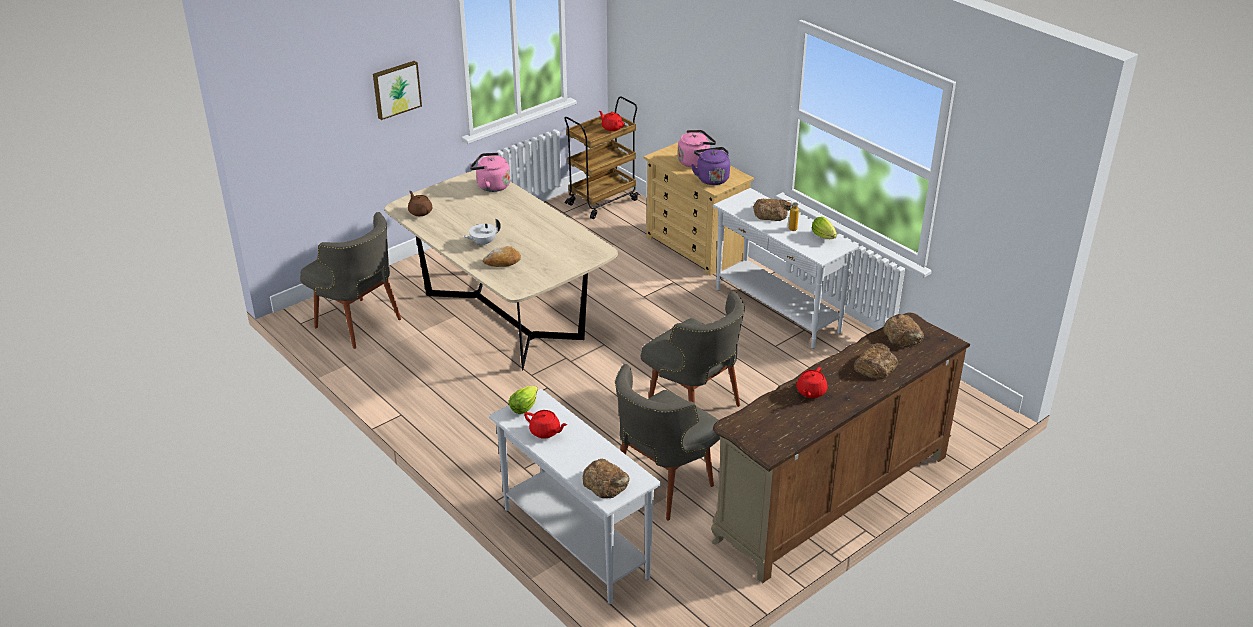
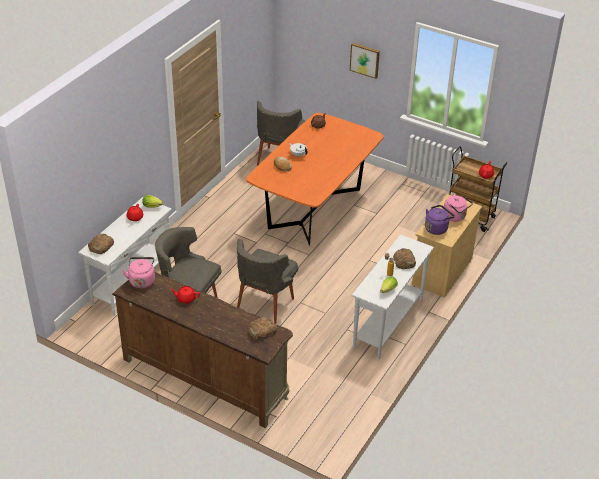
camera: 70 degrees right, 5 degrees up
beige dining table [385,170,618,370] -> orange dining table [246,113,383,246]
pink kettle [470,153,510,192] -> pink kettle moved to [122,257,155,289]
bread [854,343,898,379] -> none

